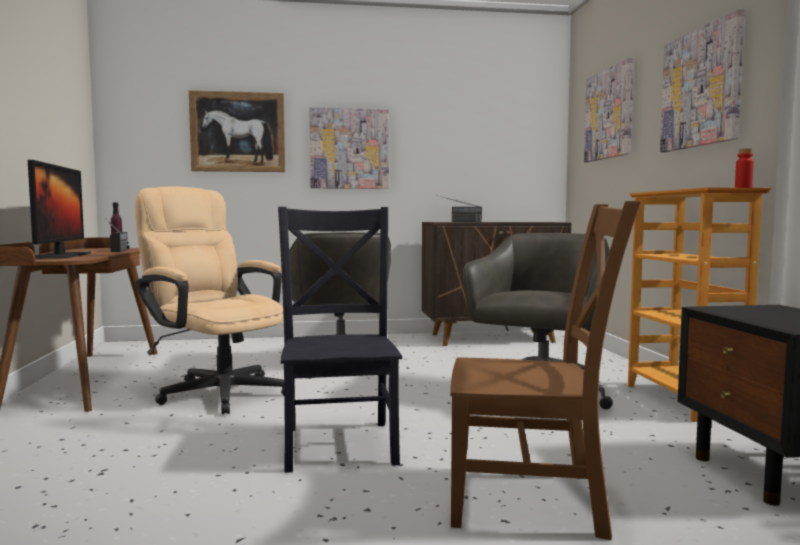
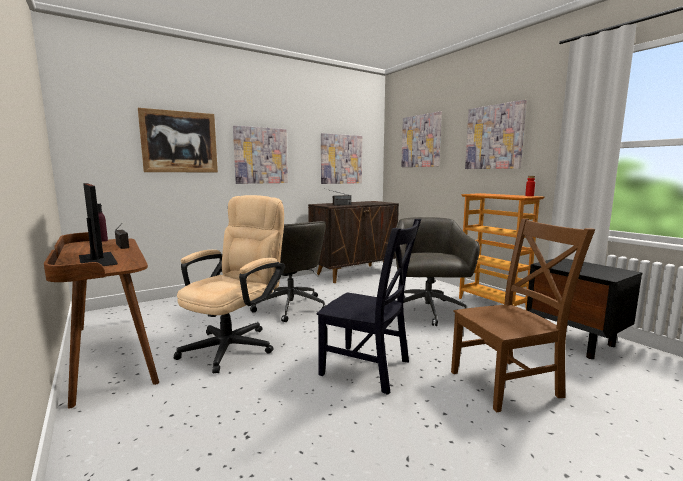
camera: 25 degrees left, 5 degrees up
beige office chair [135,187,284,414] -> beige office chair turned 105 degrees clockwise [174,195,285,374]
black chair [278,207,402,473] -> black chair turned 150 degrees clockwise [317,219,421,395]
none -> picture [321,133,362,184]

